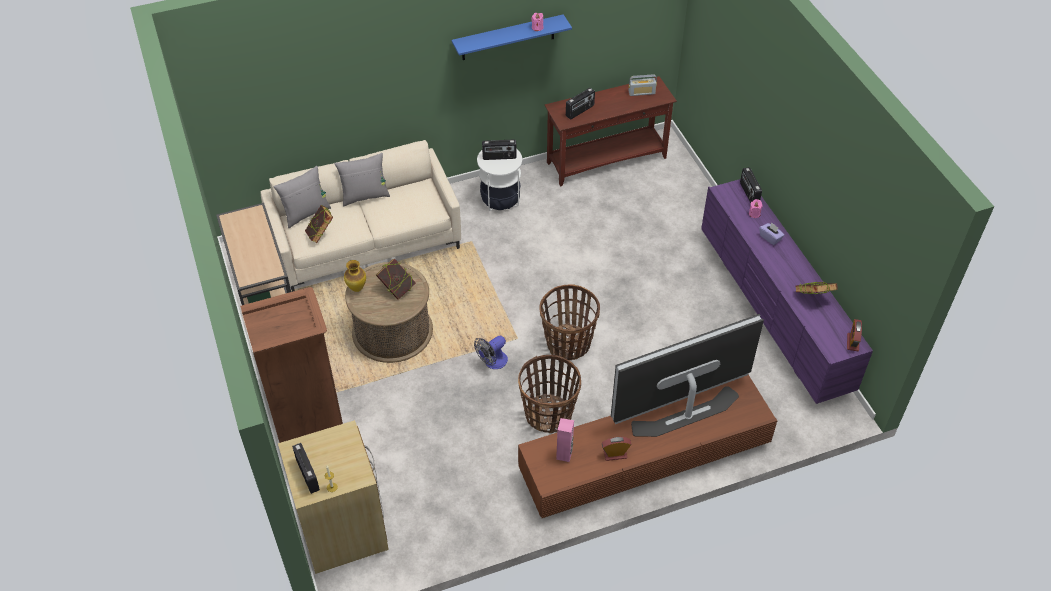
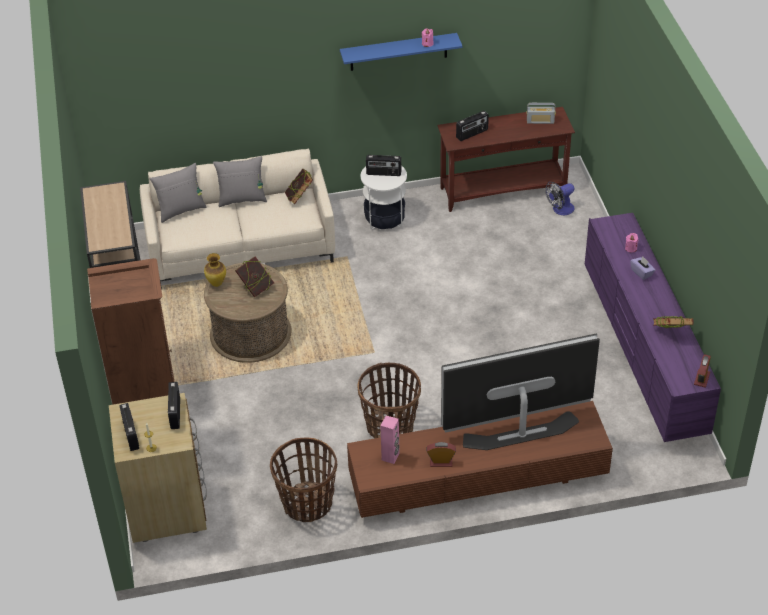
camera: 10 degrees right, 5 degrees down
book [305,205,333,243] -> book moved to [285,169,313,204]
fan [474,336,508,369] -> fan moved to [545,182,575,215]
basket [539,285,600,360] -> basket moved to [270,437,337,522]
radio [740,167,762,203] -> radio moved to [168,382,180,429]

